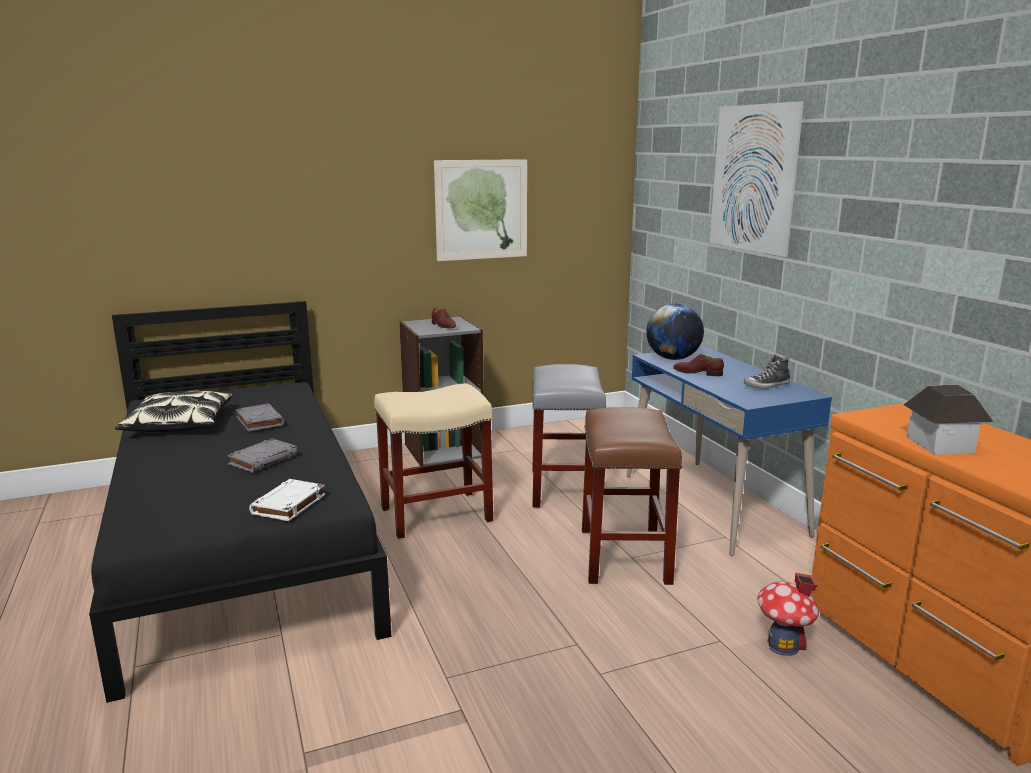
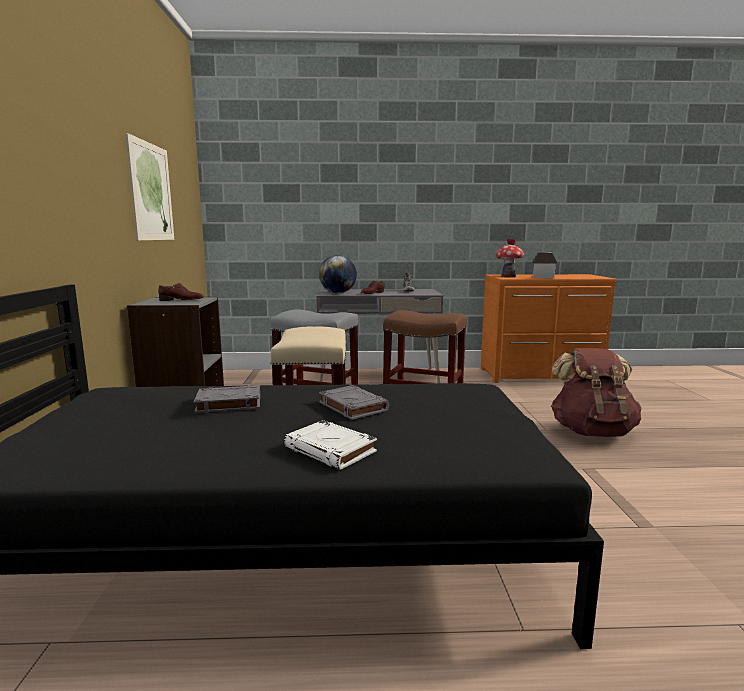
camera: 70 degrees left, 5 degrees down
pillow [115,391,233,432] -> none
white book [249,479,325,521] -> white book moved to [284,420,377,470]
blue desk [626,347,832,556] -> grey desk [317,289,443,383]
picture [709,101,804,257] -> none
toy house [757,573,819,656] -> toy house moved to [496,239,524,277]
none -> brown backpack [551,348,642,437]

